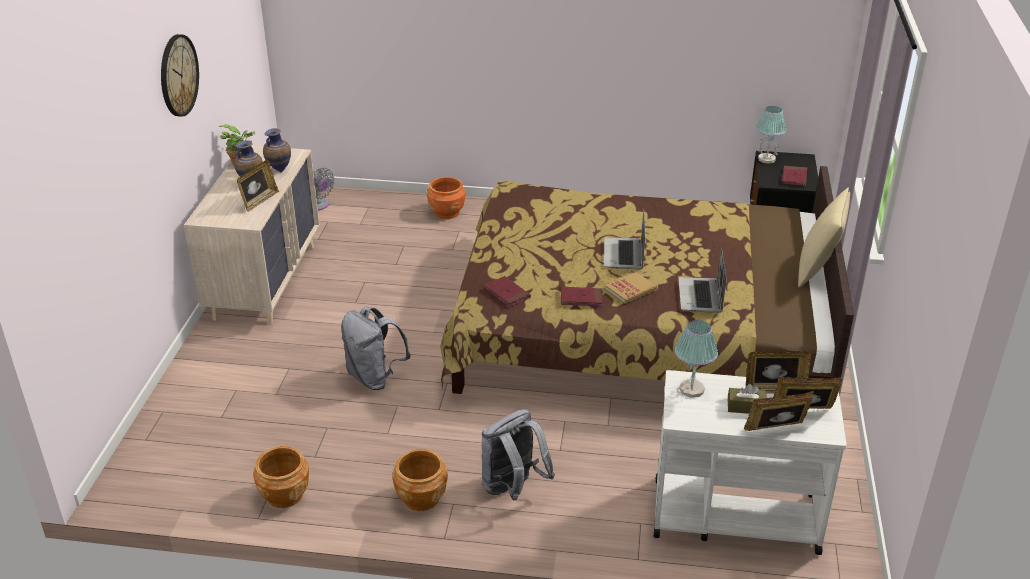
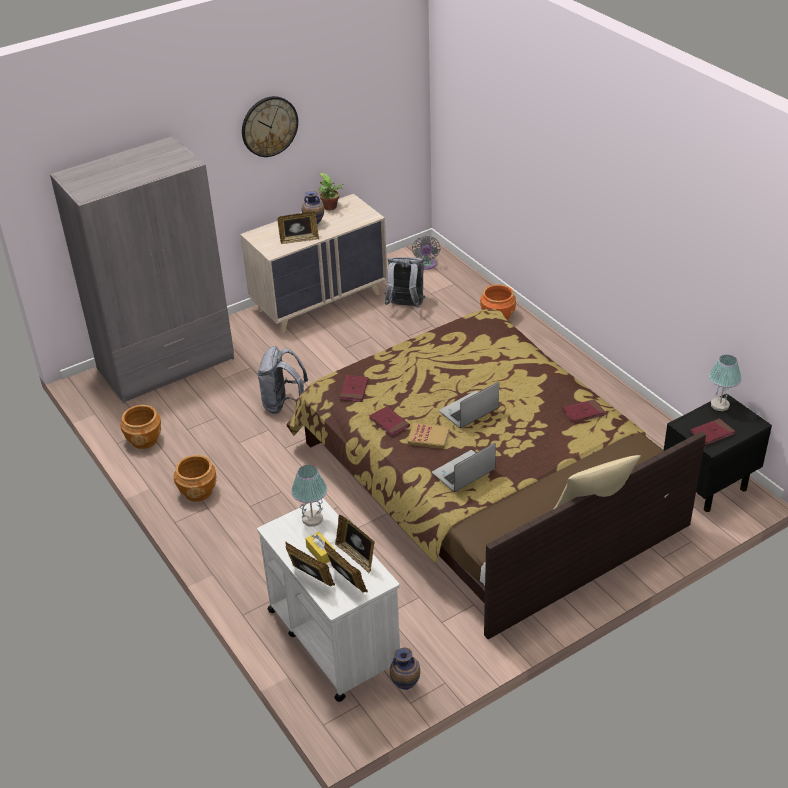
camera: 50 degrees right, 5 degrees up
vase [263,128,291,173] -> vase moved to [390,647,420,690]
grey backpack [481,409,555,501] -> grey backpack moved to [385,257,425,307]
brown tissue box [728,384,767,414] -> yellow tissue box [305,532,335,564]
none -> grey wardrobe [50,136,234,403]
none -> red book [562,399,606,423]

